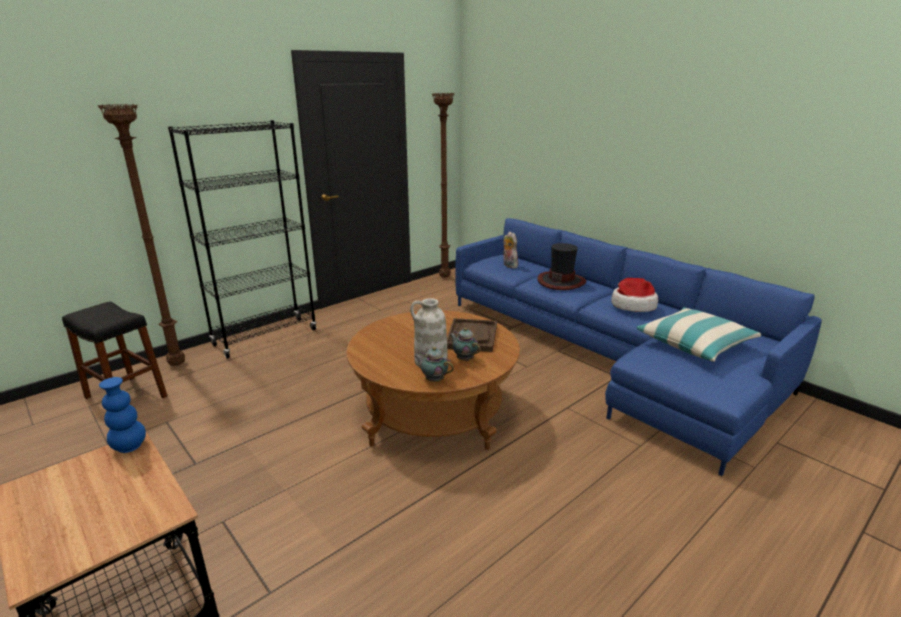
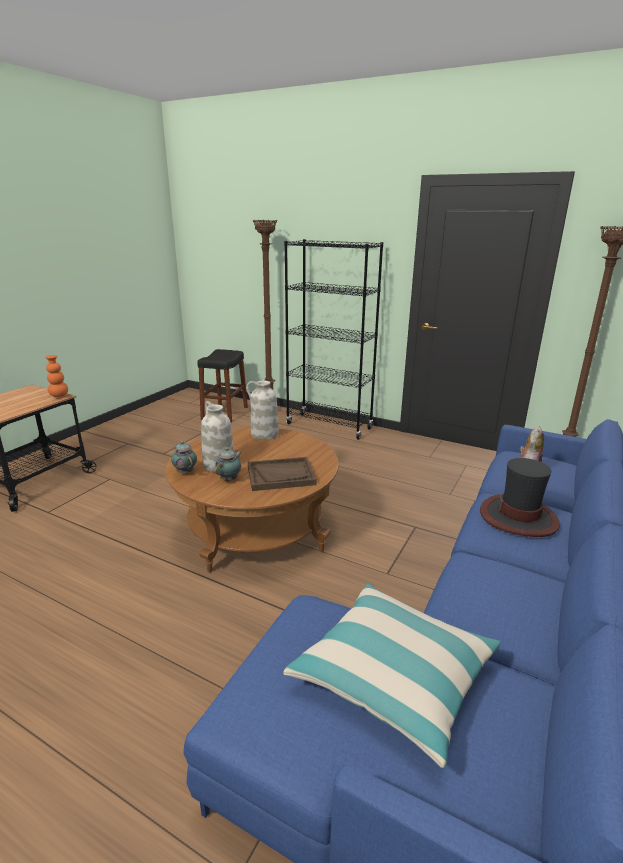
camera: 70 degrees right, 0 degrees up
blue vase [99,377,146,453] -> orange vase [45,355,68,398]
teapot [414,347,454,382] -> teapot turned 45 degrees counterclockwise [171,441,197,474]
hat [611,278,658,312] -> none
none -> white vase [246,381,279,440]

